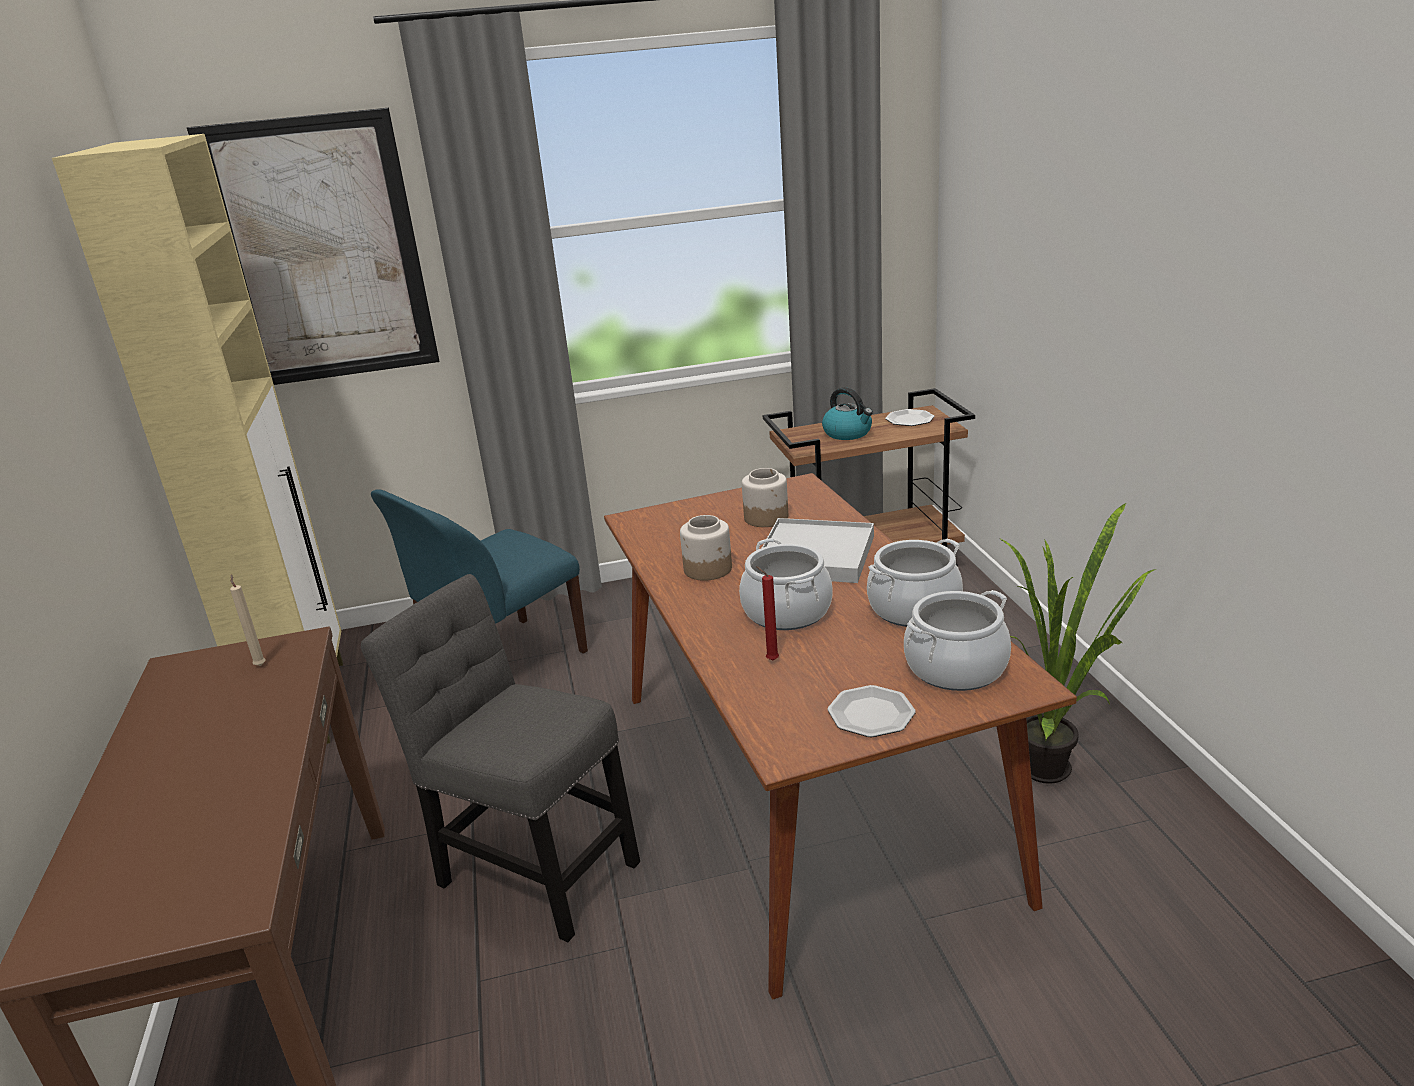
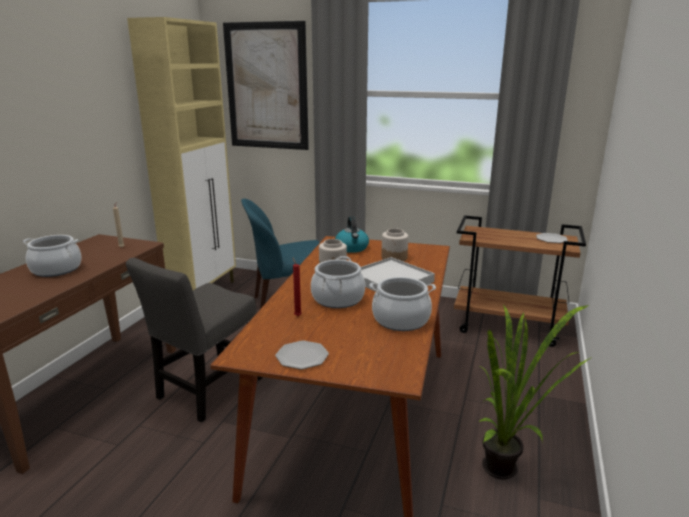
camera: 30 degrees right, 5 degrees down
grey chair [361,574,640,942] -> grey chair turned 120 degrees counterclockwise [126,258,263,422]
kettle [822,387,873,440] -> kettle moved to [335,216,369,253]
cooking pot [904,590,1011,691] -> cooking pot moved to [22,235,81,277]

